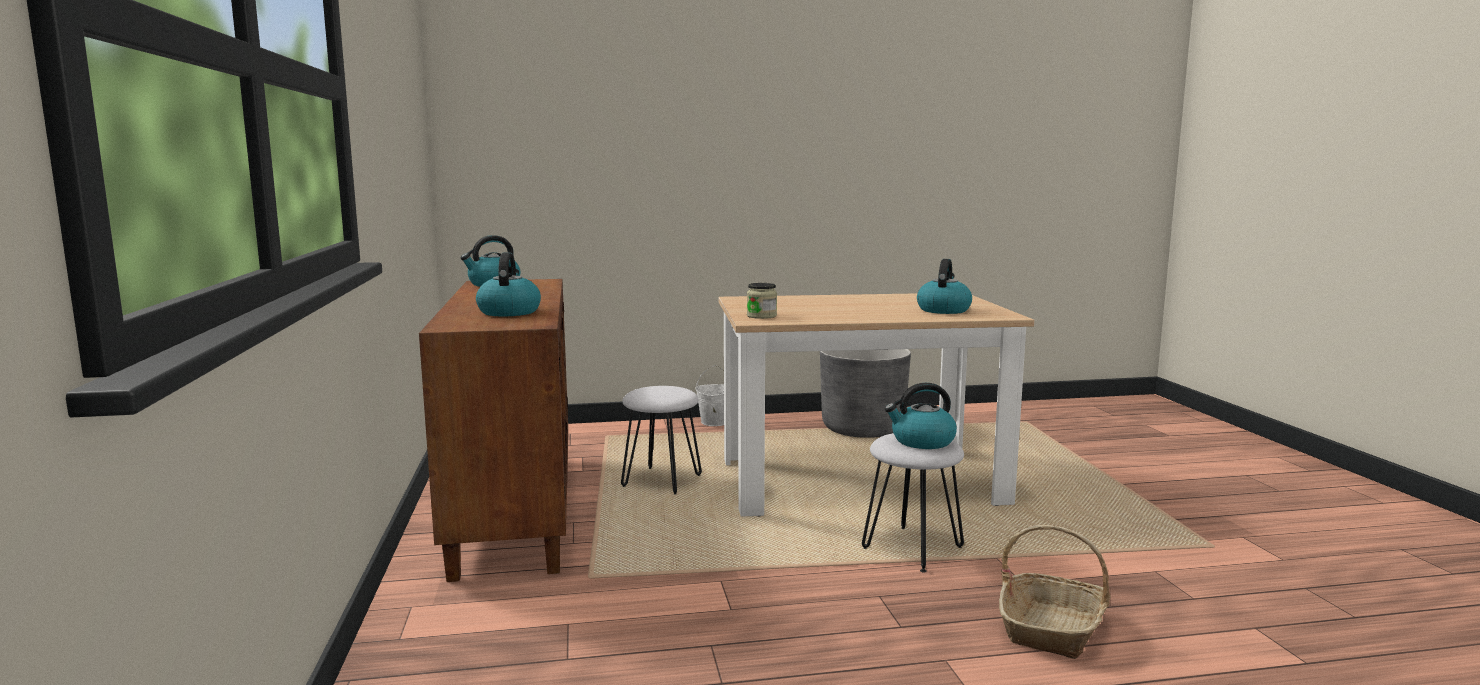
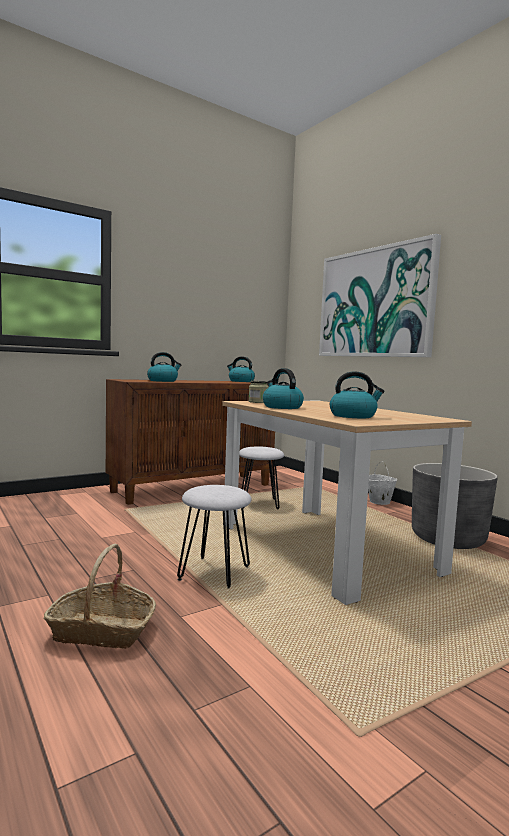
camera: 65 degrees right, 5 degrees down
kettle [885,383,957,449] -> kettle moved to [263,368,304,409]
none -> picture [319,234,441,357]

